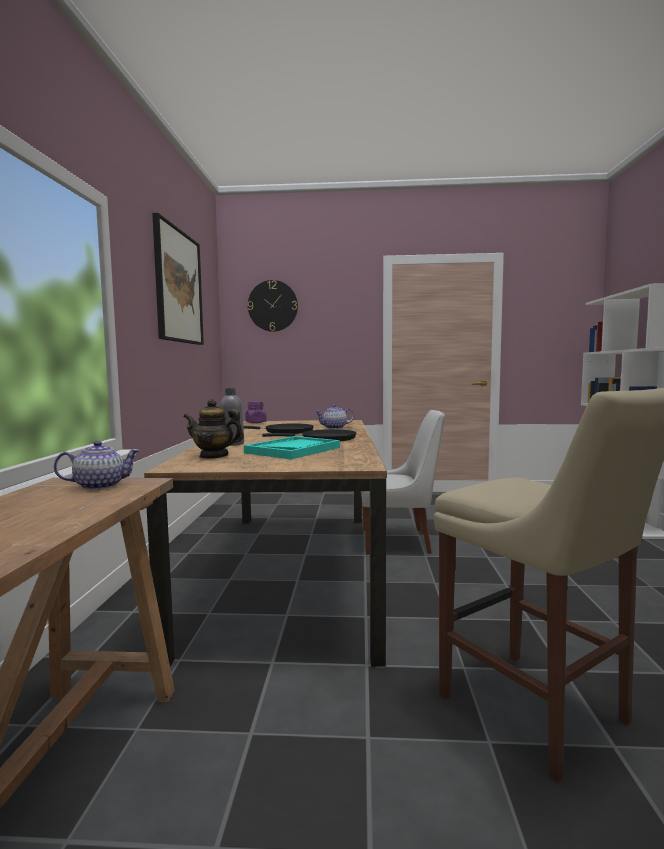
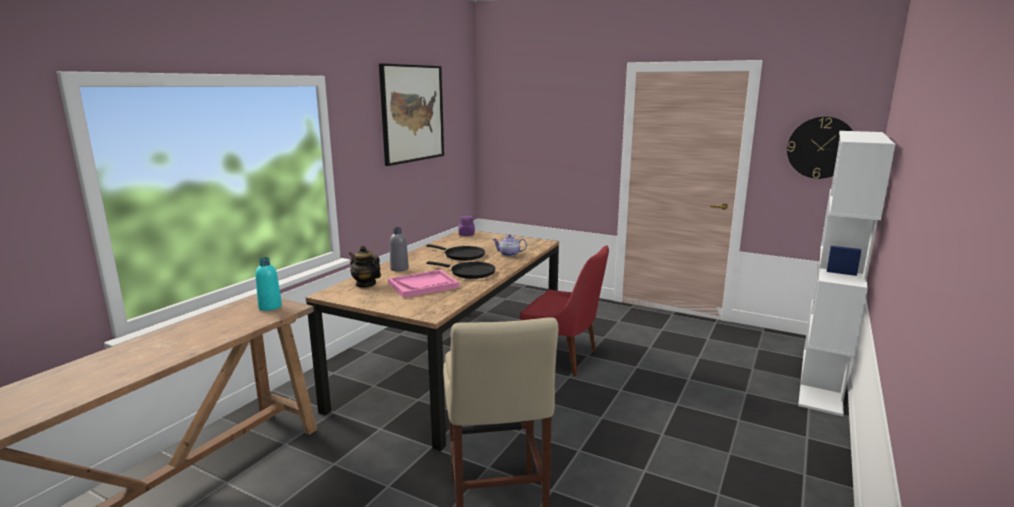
camera: 25 degrees right, 10 degrees up
teapot [54,441,140,490] -> turquoise bottle [255,257,282,311]
turquoise tray [244,436,340,459] -> pink tray [388,270,459,298]
wall clock [248,280,298,332] -> wall clock moved to [787,117,853,179]
white chair [361,410,445,554] -> red chair [520,245,609,376]

